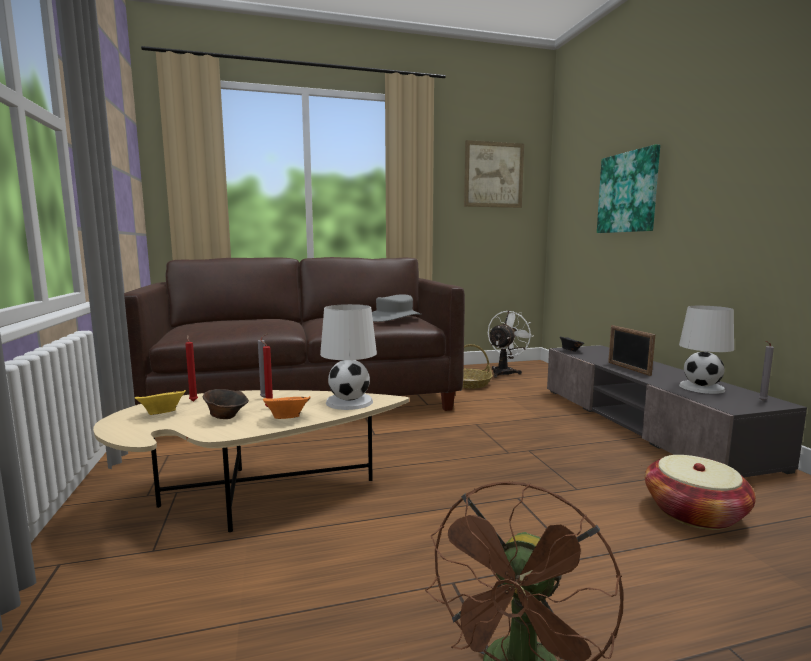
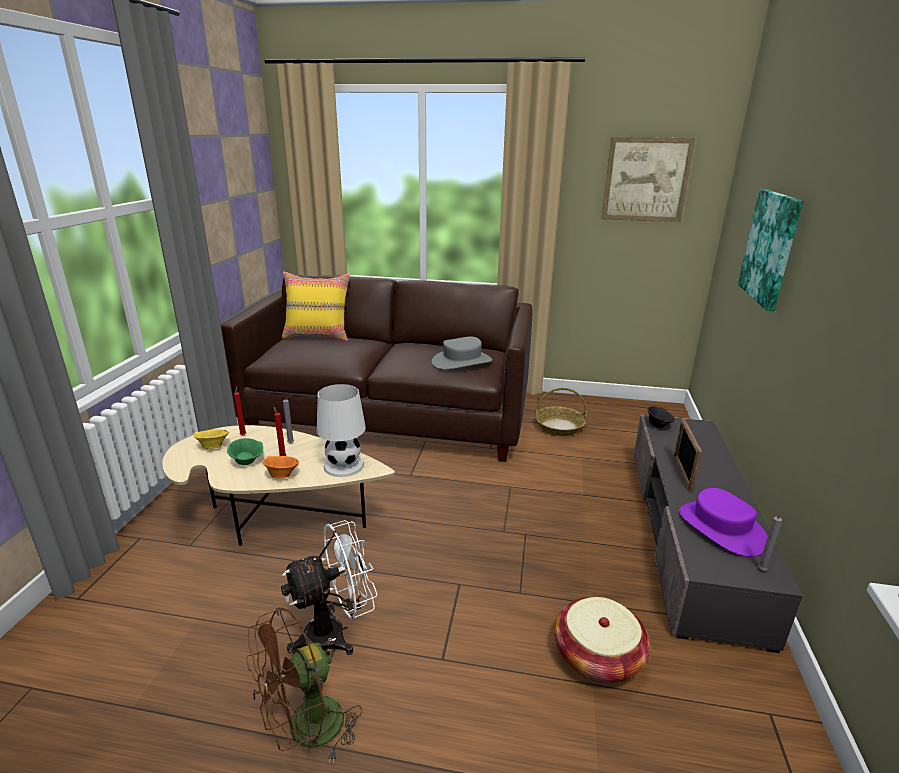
camera: 25 degrees right, 15 degrees up
brown bowl [203,389,249,419] -> green bowl [227,438,263,465]
white fan [488,310,533,378] -> white fan moved to [281,520,378,655]
white table lamp [679,306,734,394] -> purple hat [679,488,768,557]
none -> yellow pillow [282,272,350,341]

